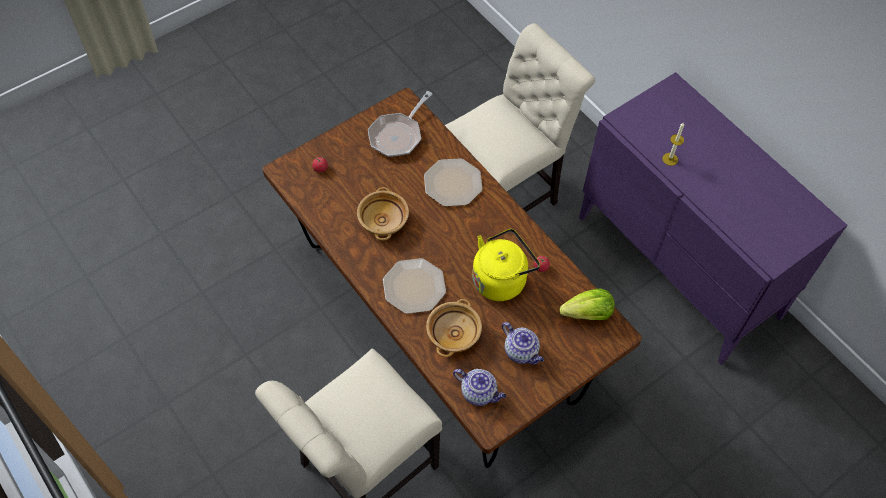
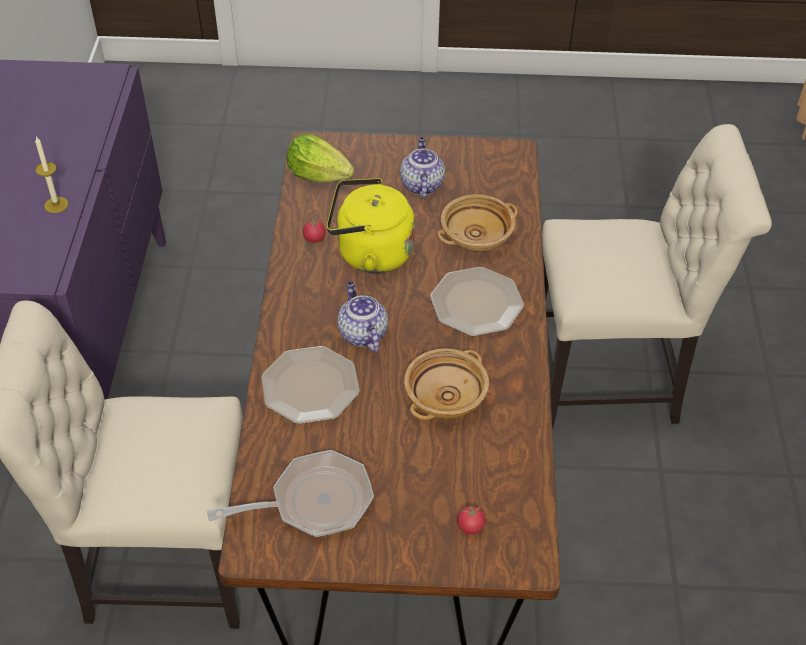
camera: 140 degrees left, 10 degrees down
teapot [453,369,507,406] -> teapot moved to [337,281,388,353]

